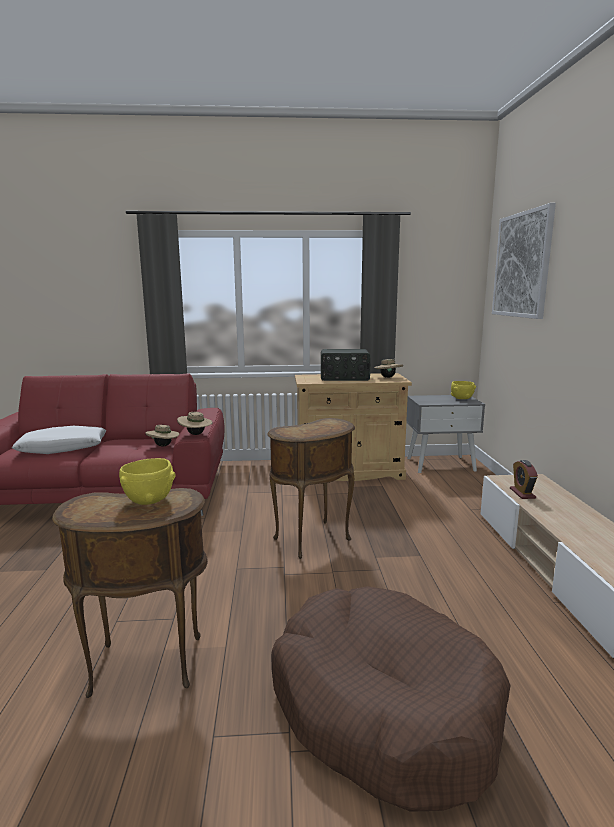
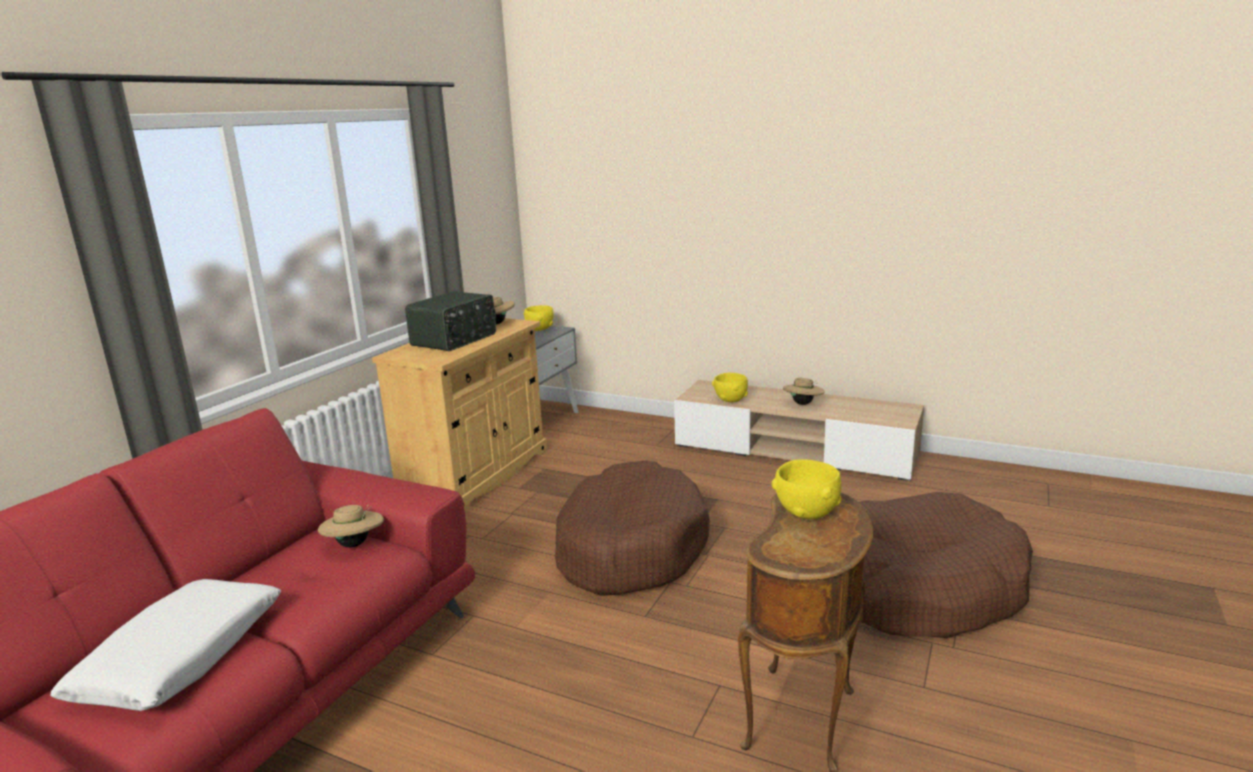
camera: 60 degrees left, 5 degrees up
beige hat [177,412,213,435] -> beige hat moved to [783,378,825,405]
brown side table [268,418,355,559] -> brown dog bed [555,460,710,596]
picture [492,203,556,319] -> none
alarm clock [510,460,538,499] -> yellow bowl [712,373,748,402]

